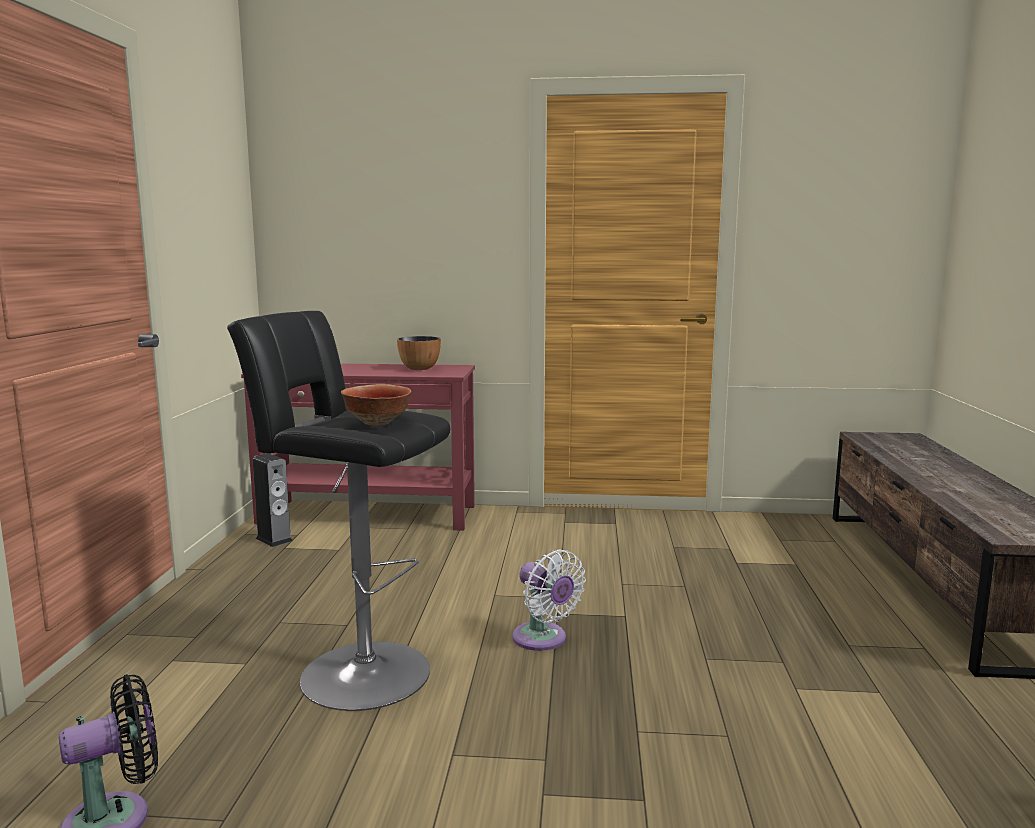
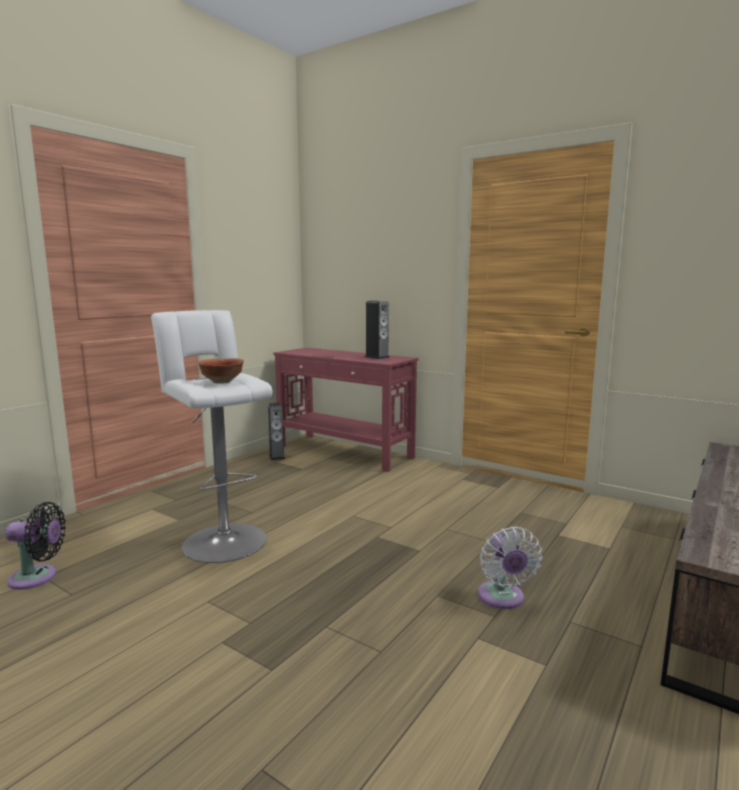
camera: 30 degrees right, 0 degrees up
black stool [227,311,450,711] -> white stool [151,310,273,563]
bowl [397,336,441,370] -> speaker [365,301,390,359]
white fan [512,549,586,651] -> white fan moved to [478,527,542,609]

